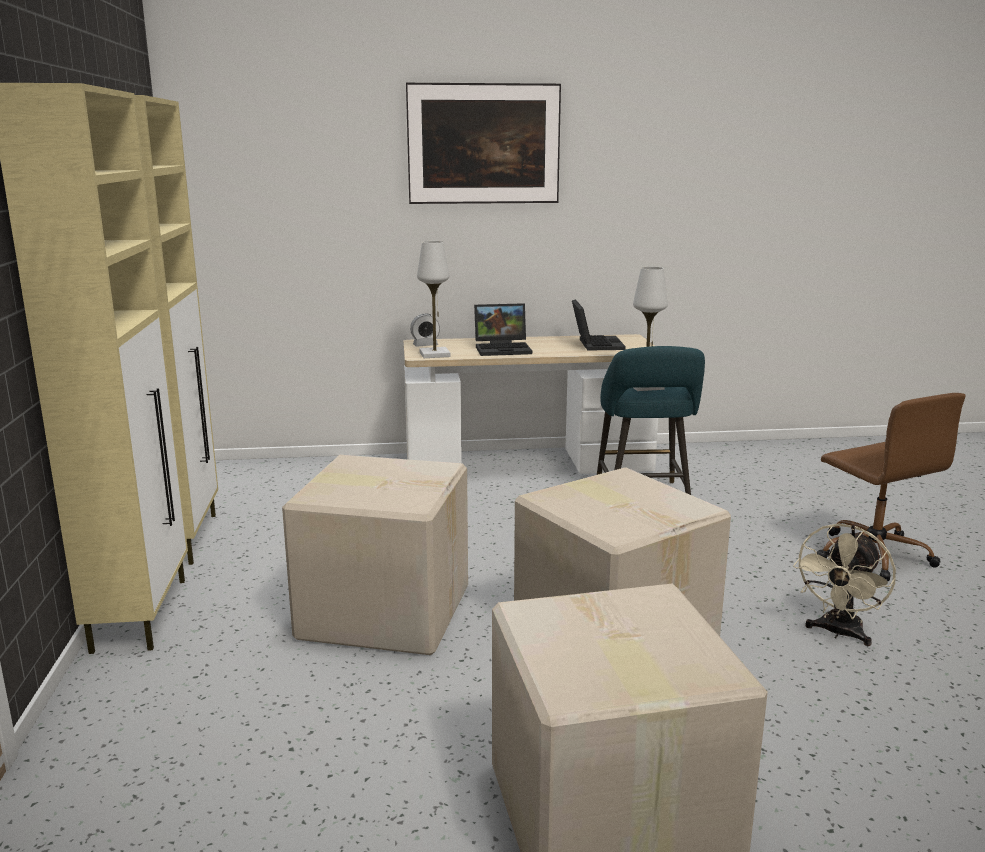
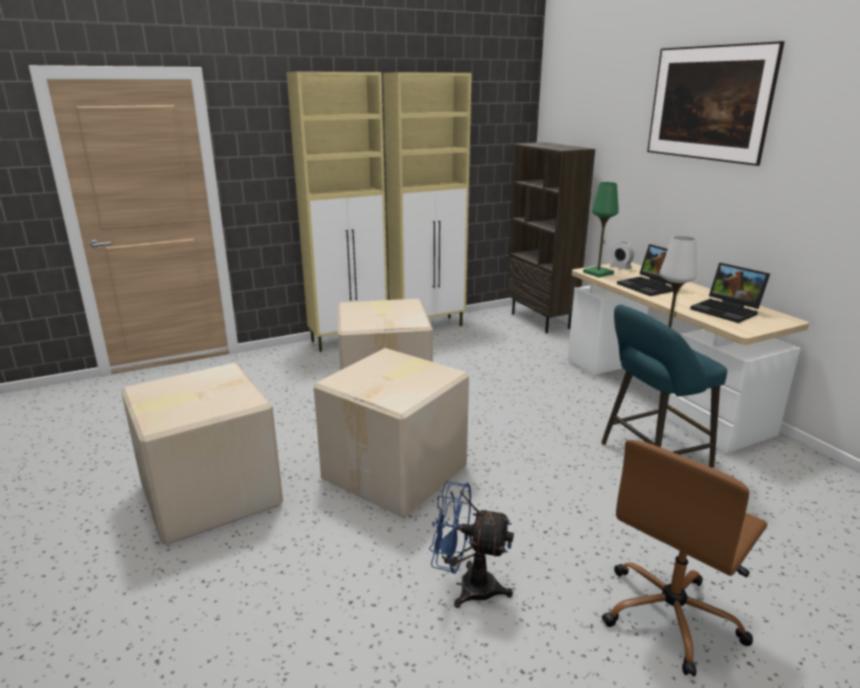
camera: 70 degrees right, 5 degrees up
white table lamp [417,241,451,358] -> green table lamp [583,182,619,277]
laptop [572,300,626,351] -> laptop turned 75 degrees clockwise [690,263,770,323]
beige fan [793,523,896,646] -> blue fan [429,482,514,608]
none -> brown bookcase [507,142,595,333]

